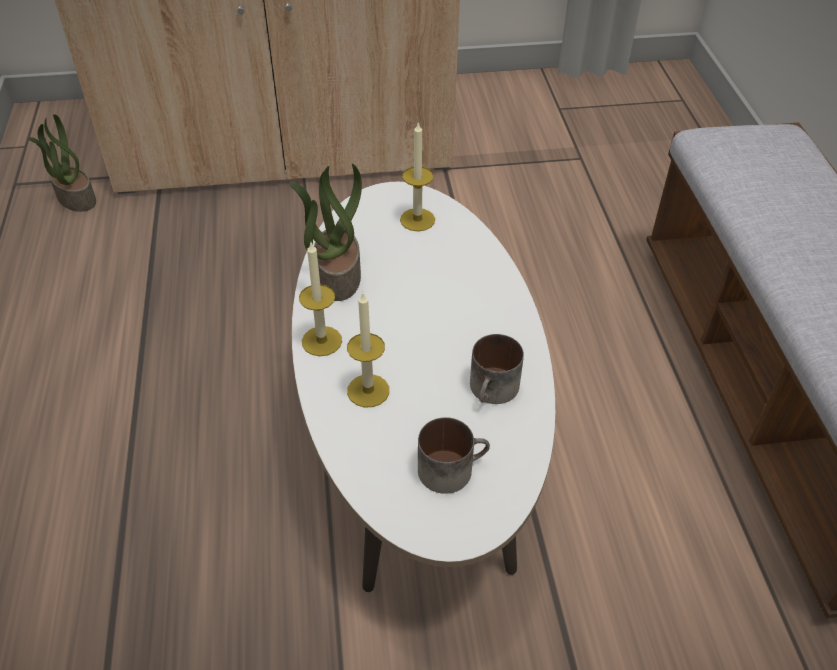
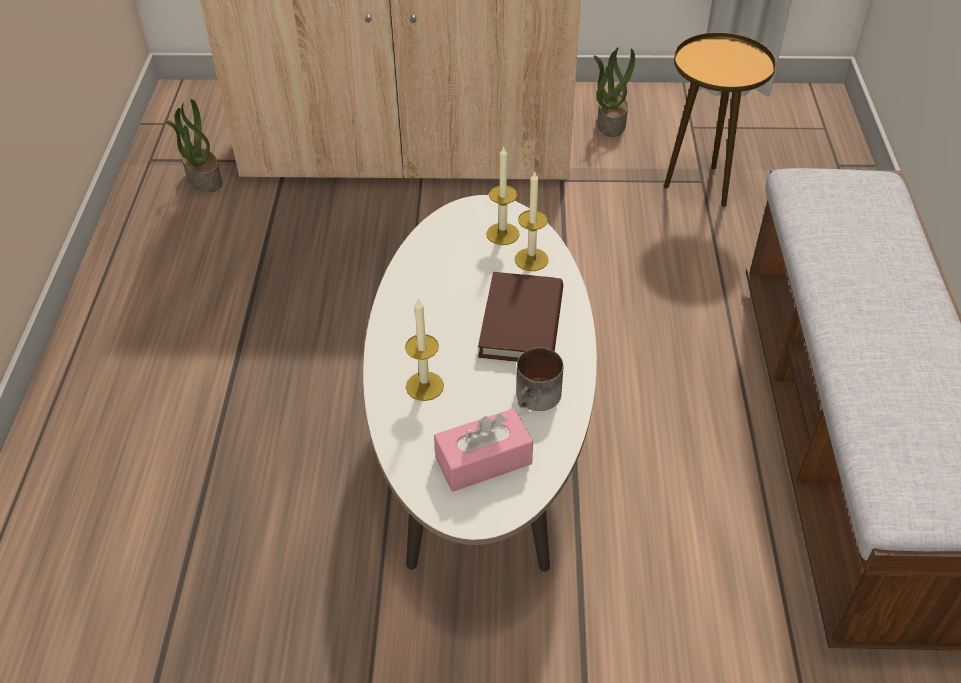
camera: 10 degrees right, 0 degrees up
potted plant [290,163,362,301] -> potted plant moved to [593,47,635,137]
candle [299,242,342,356] -> candle moved to [515,172,548,271]
mug [418,417,490,494] -> pink tissue box [434,408,533,492]
none -> brown book [478,272,563,362]
none -> brown side table [664,32,776,207]

